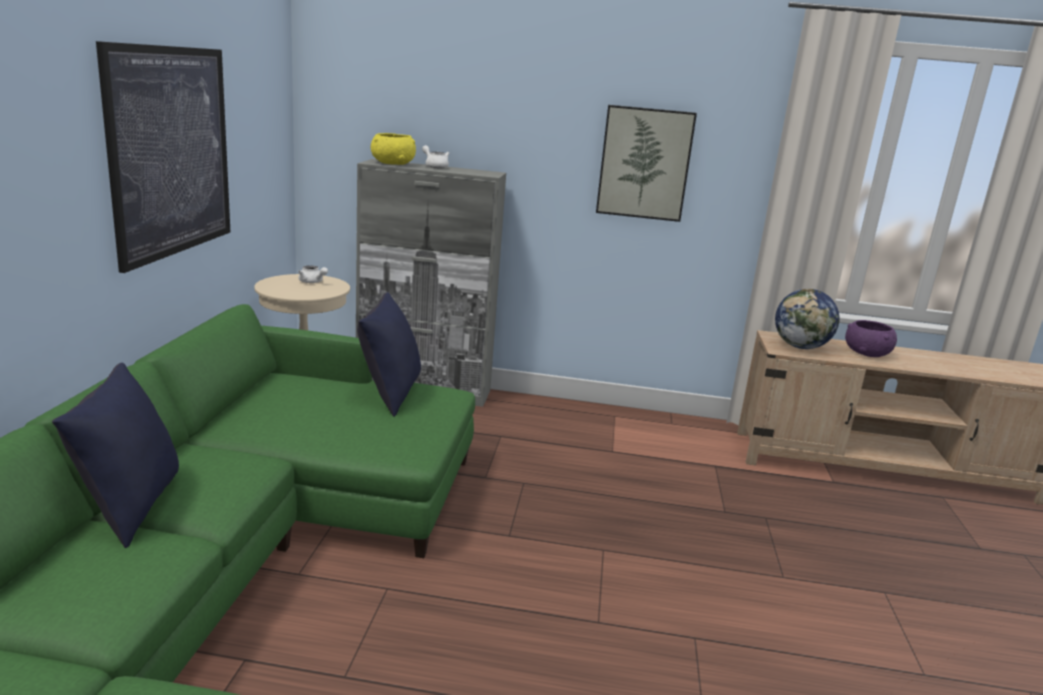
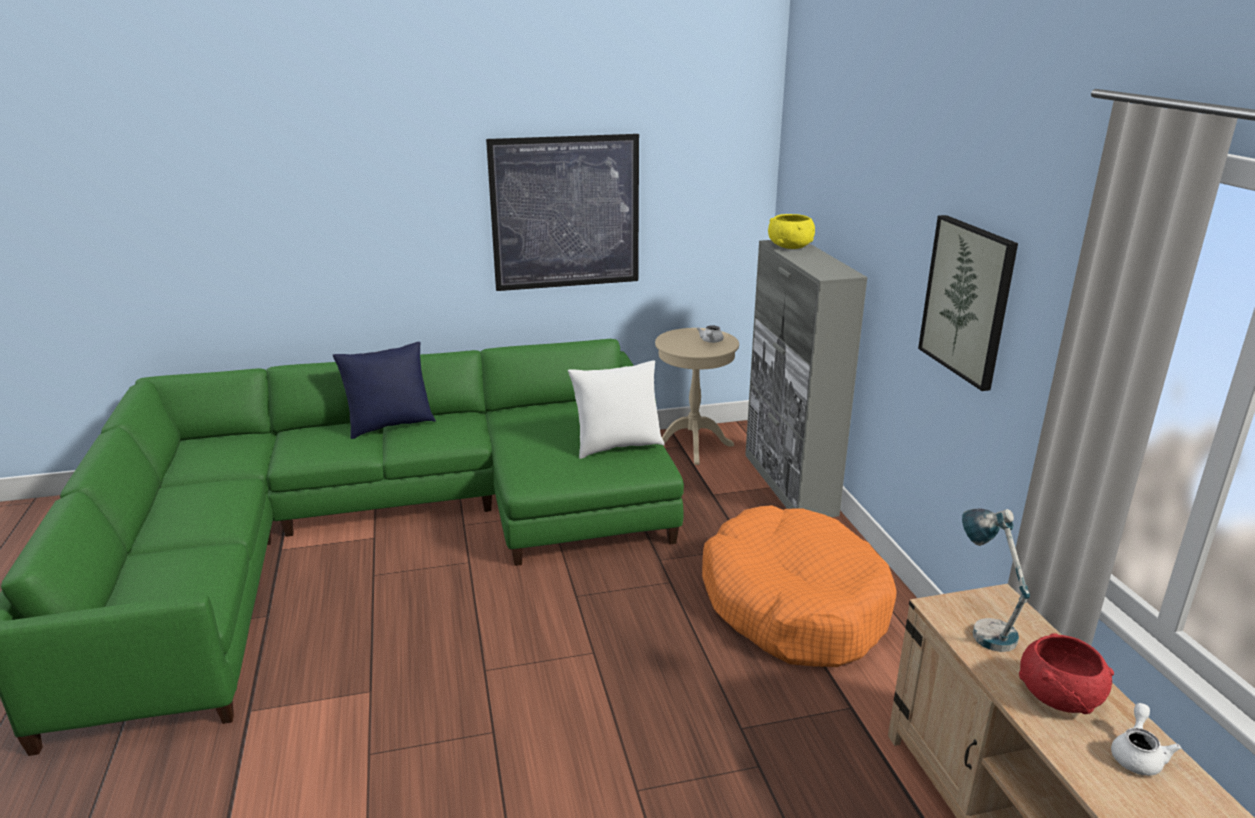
camera: 70 degrees right, 5 degrees up
blue pillow [357,292,421,417] -> white pillow [568,360,665,459]
white teapot [422,145,449,168] -> white teapot moved to [1111,703,1181,776]
globe [775,289,839,349] -> table lamp [962,508,1030,652]
purple bowl [845,320,897,357] -> red bowl [1019,633,1114,714]
none -> orange dog bed [702,505,897,667]

